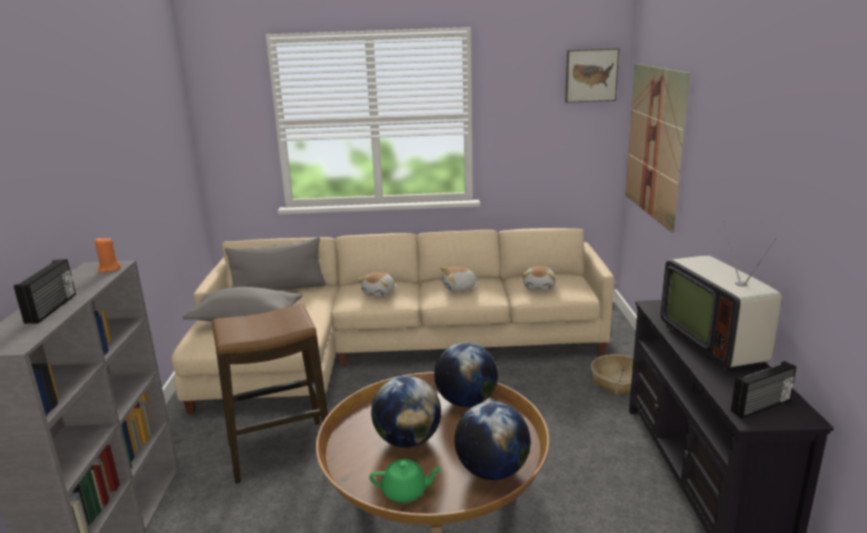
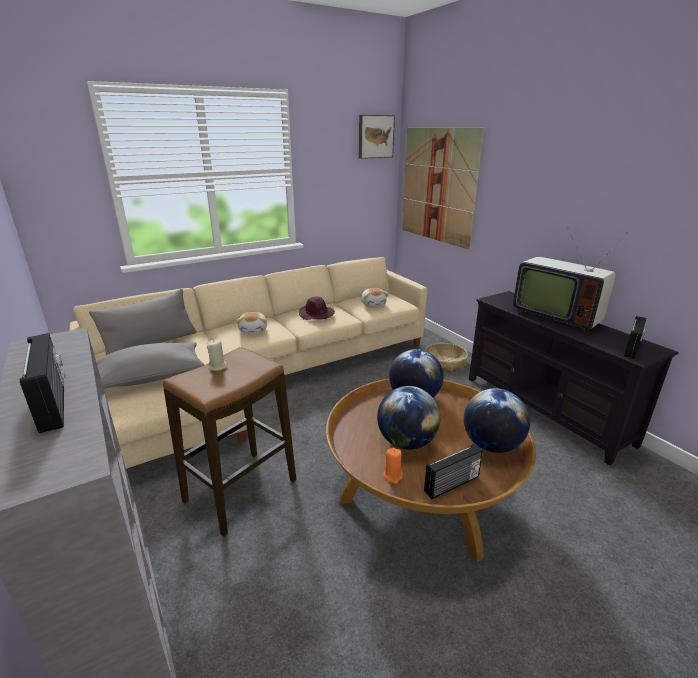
camera: 30 degrees left, 5 degrees up
orange candle [95,237,121,273] -> orange candle moved to [383,448,403,484]
green teapot [369,459,442,503] -> radio [424,444,483,499]
plush toy [440,266,479,292] -> purple hat [298,296,335,320]
none -> beige candle [207,339,227,371]

